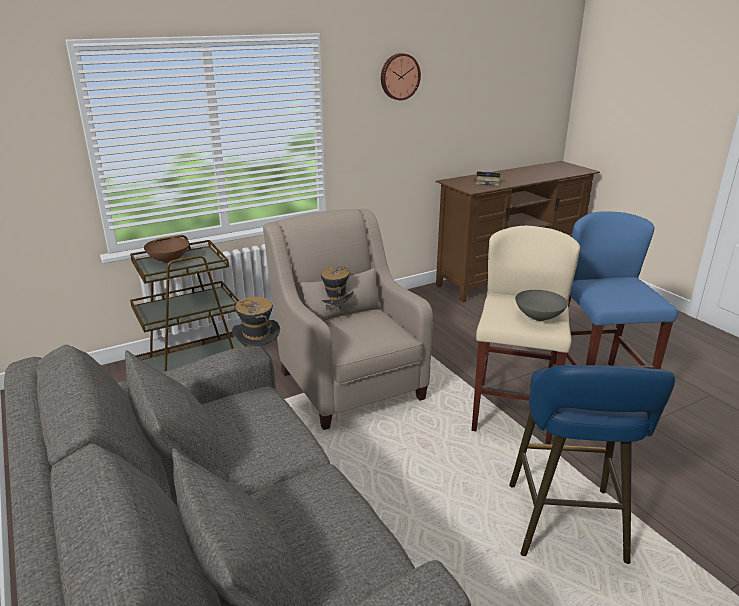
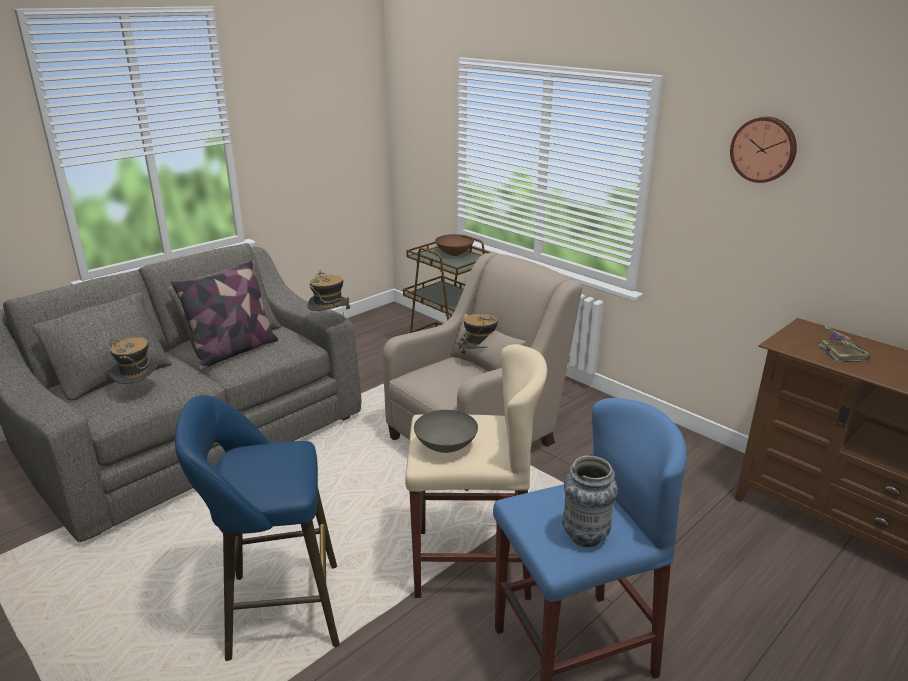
camera: 75 degrees right, 0 degrees up
none -> hat [109,337,159,384]
none -> pillow [171,260,278,371]
none -> vase [562,456,618,547]

